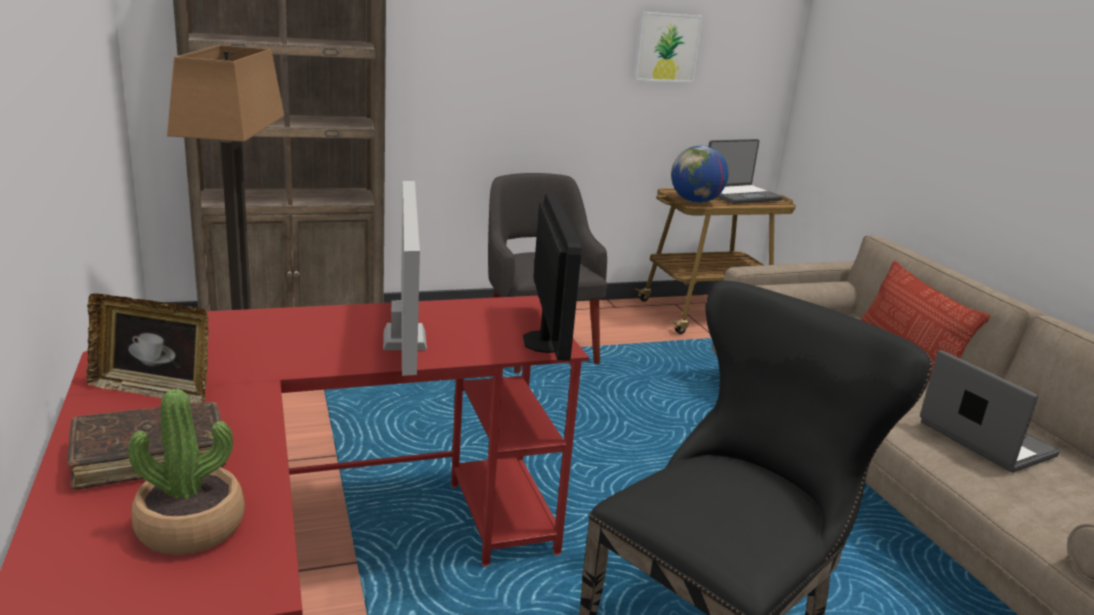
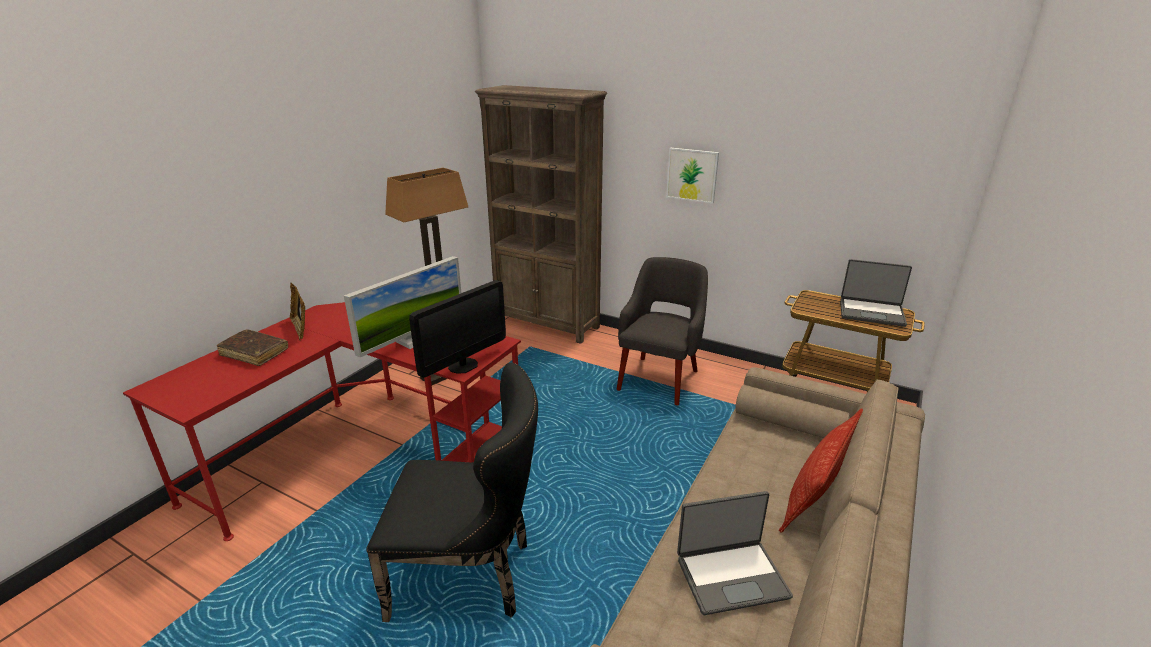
camera: 50 degrees right, 5 degrees up
potted plant [128,389,245,555] -> none
picture [634,12,703,83] -> picture moved to [666,148,719,204]
globe [671,146,729,203] -> none
laptop [920,350,1060,473] -> laptop turned 60 degrees clockwise [677,491,793,615]

